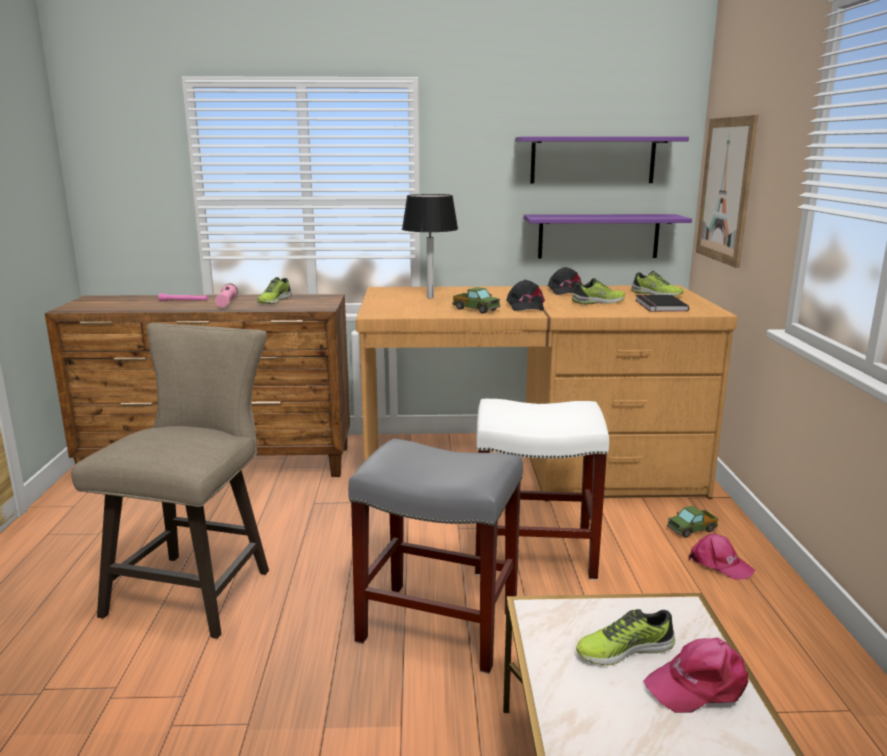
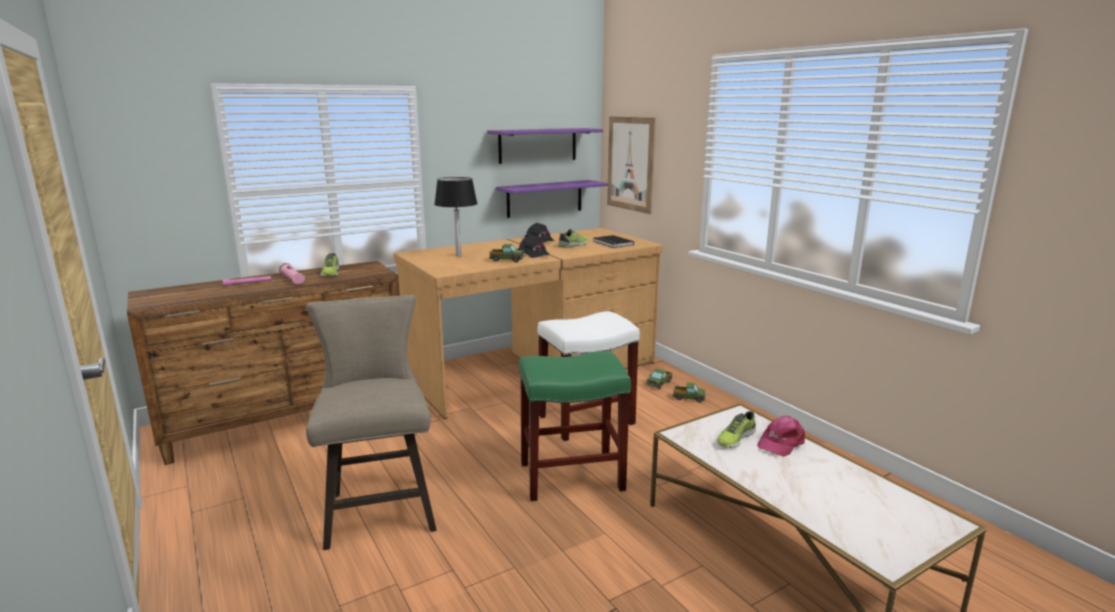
camera: 30 degrees left, 0 degrees up
grey stool [348,439,523,674] -> green stool [519,351,631,502]
shoe [631,271,684,296] -> none
pink cap [689,533,755,580] -> toy truck [673,382,706,403]

